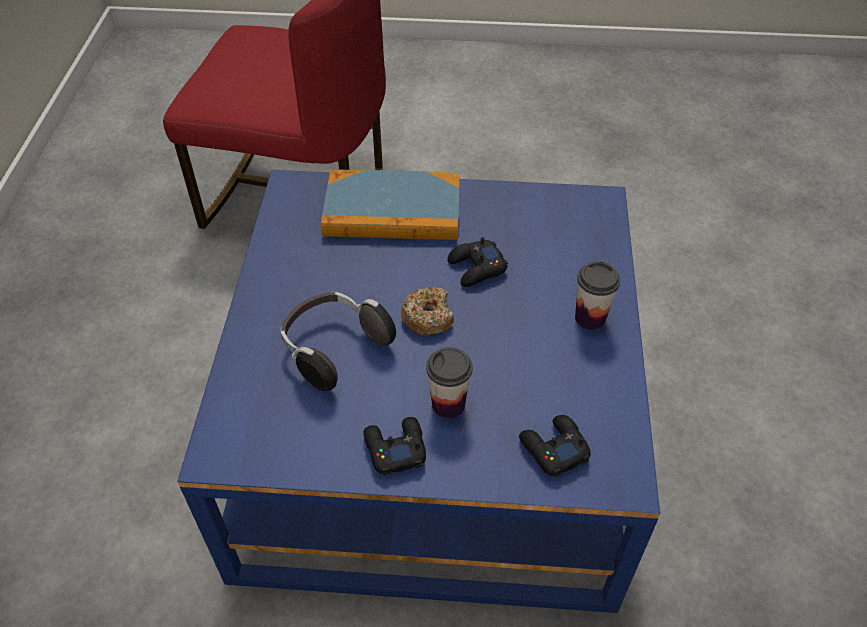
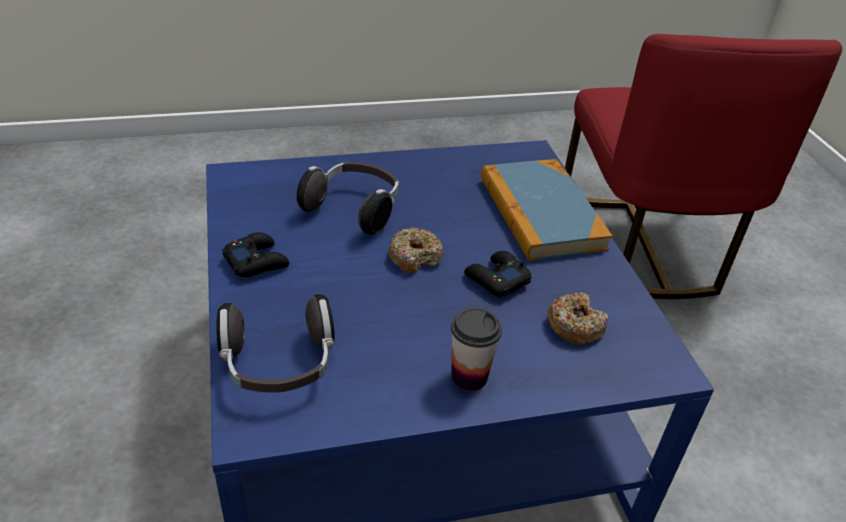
camera: 70 degrees right, 10 degrees down
cup [426,347,473,419] -> none
black game controller [519,415,591,477] -> headphones [216,294,335,393]
none -> donut [547,292,608,344]

